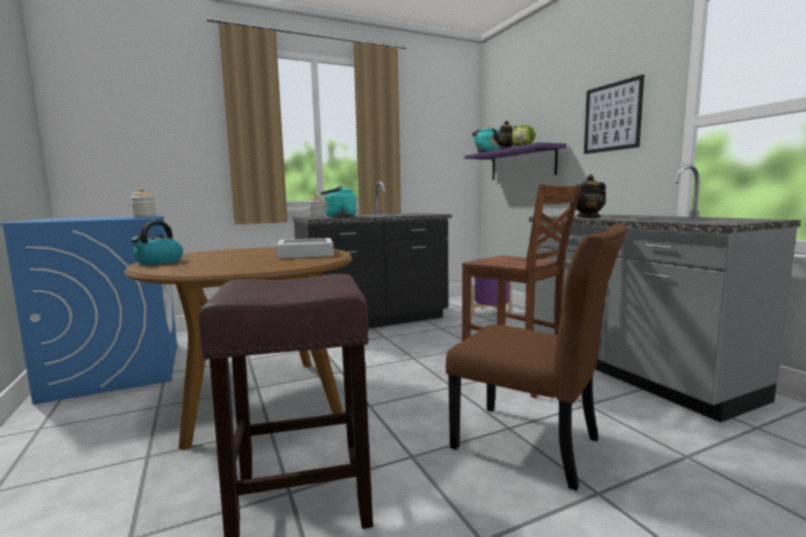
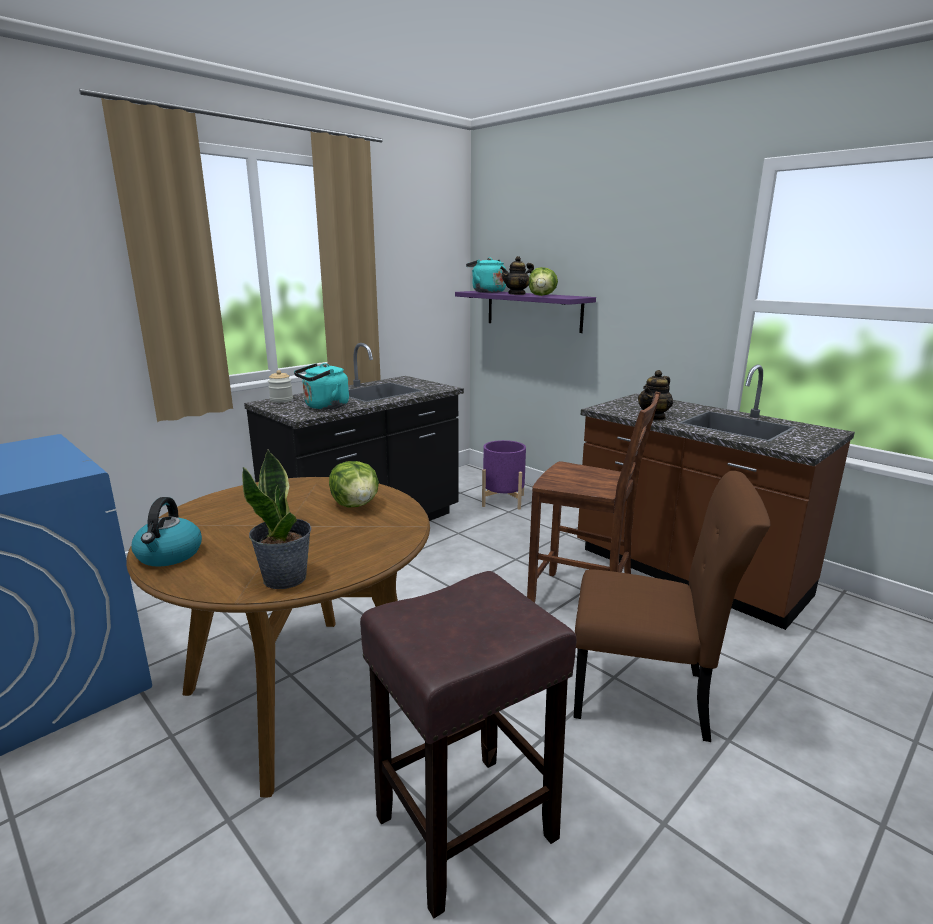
camera: 20 degrees left, 10 degrees up
jar [131,188,156,217] -> none
grey tray [276,238,334,259] -> lettuce [329,461,379,508]
grey counter [529,165,801,422] -> brown counter [577,364,855,630]
picture [584,75,644,154] -> none
none -> potted plant [242,449,311,589]

